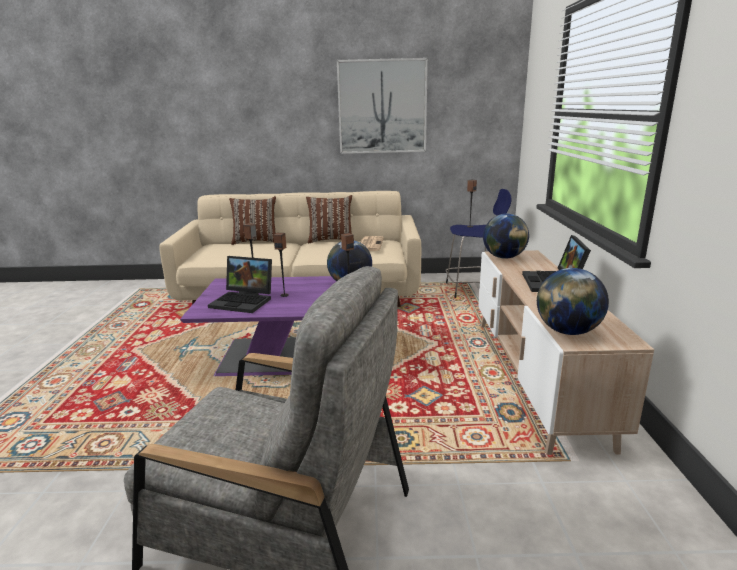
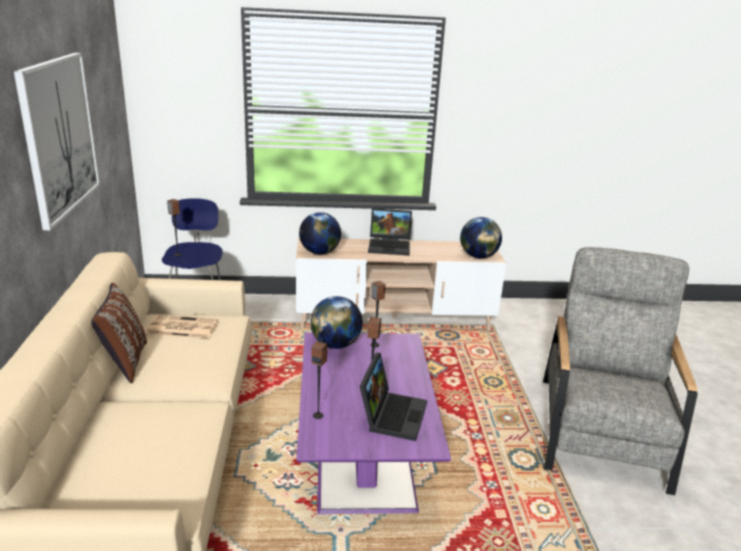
camera: 95 degrees left, 5 degrees up
brown pillow [229,196,276,245] -> none

